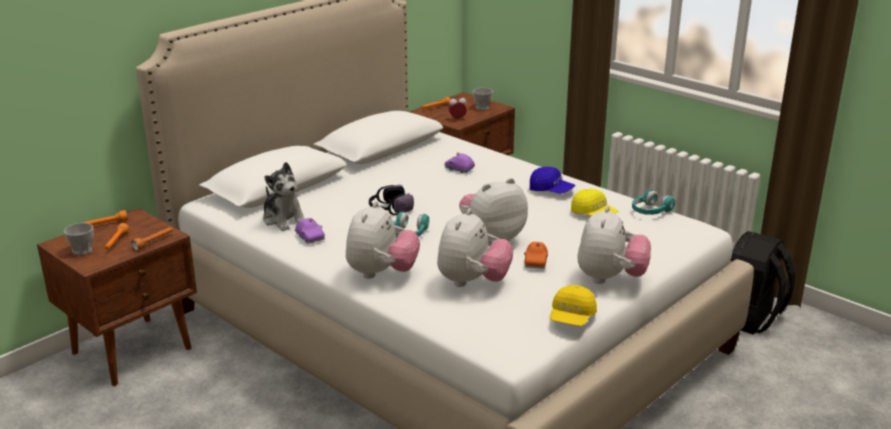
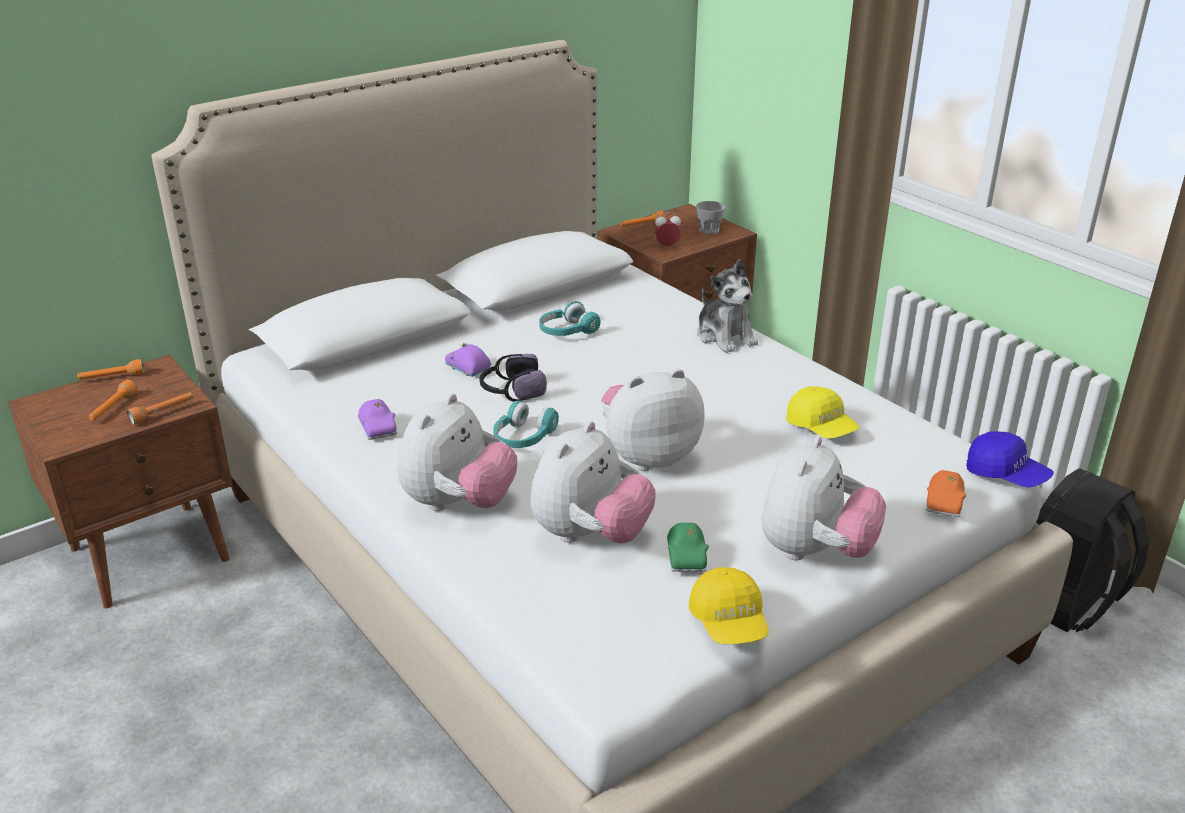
camera: 10 degrees right, 5 degrees up
cup [64,223,94,255] -> none
plush toy [263,162,305,231] -> plush toy moved to [697,259,758,353]
purple toy car [445,152,475,173] -> purple toy car moved to [445,342,492,377]
orange toy car [524,242,548,269] -> orange toy car moved to [926,470,966,517]
blue cap [530,167,576,194] -> blue cap moved to [966,431,1054,488]
yellow cap [550,285,597,326] -> yellow cap turned 45 degrees counterclockwise [689,567,769,644]
turquoise headphones [632,189,675,215] -> turquoise headphones moved to [539,301,601,336]
none -> green toy car [667,523,709,572]

